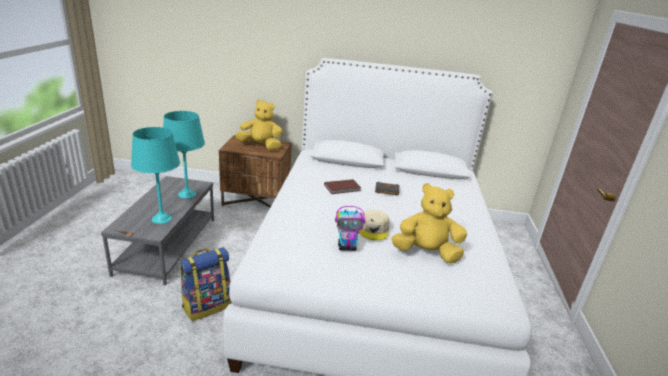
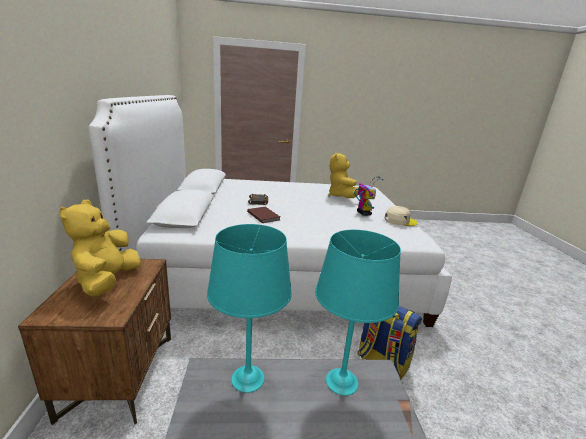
camera: 100 degrees left, 5 degrees down
beige cap [359,210,390,240] -> beige cap moved to [385,206,418,226]

